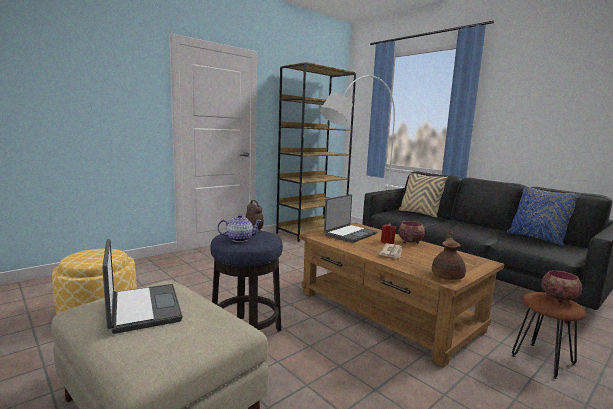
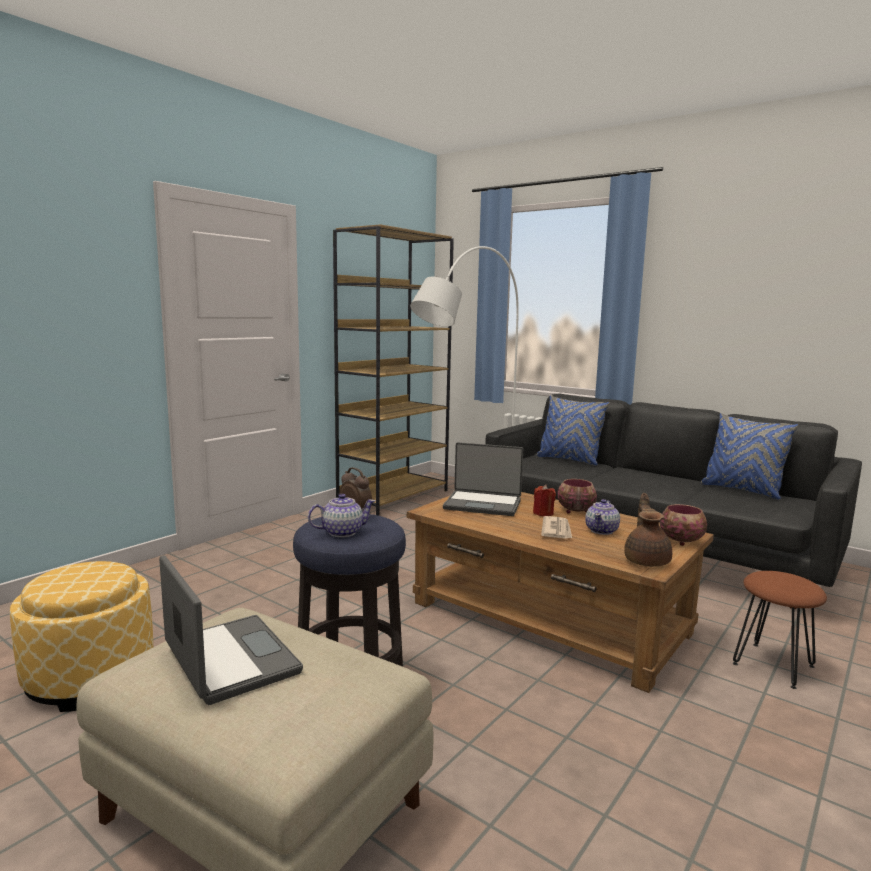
camera: 10 degrees left, 0 degrees up
laptop [324,194,377,243] -> laptop turned 75 degrees clockwise [443,442,523,516]
beige pillow [399,171,448,218] -> blue pillow [536,395,609,465]
bowl [541,270,582,303] -> bowl moved to [660,504,707,546]
none -> teapot [585,499,620,535]

